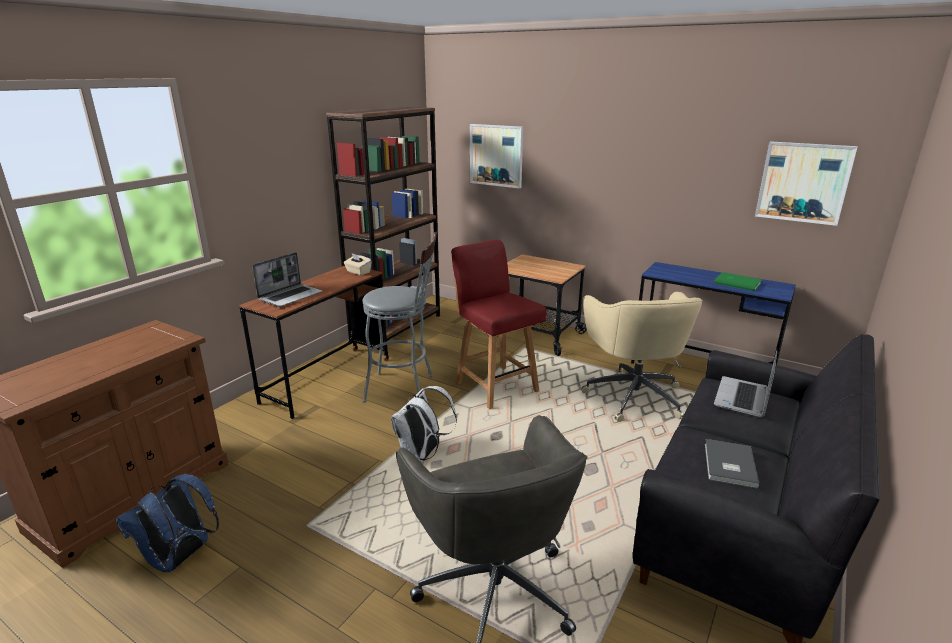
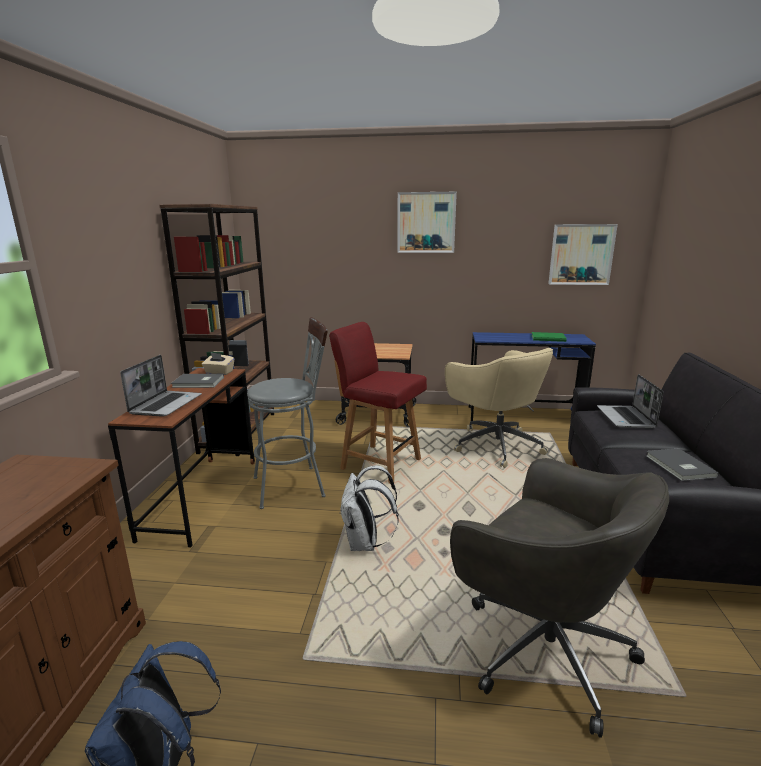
camera: 25 degrees left, 5 degrees down
picture [470,124,523,189] -> picture moved to [397,192,457,253]
none -> grey book [171,374,224,388]

